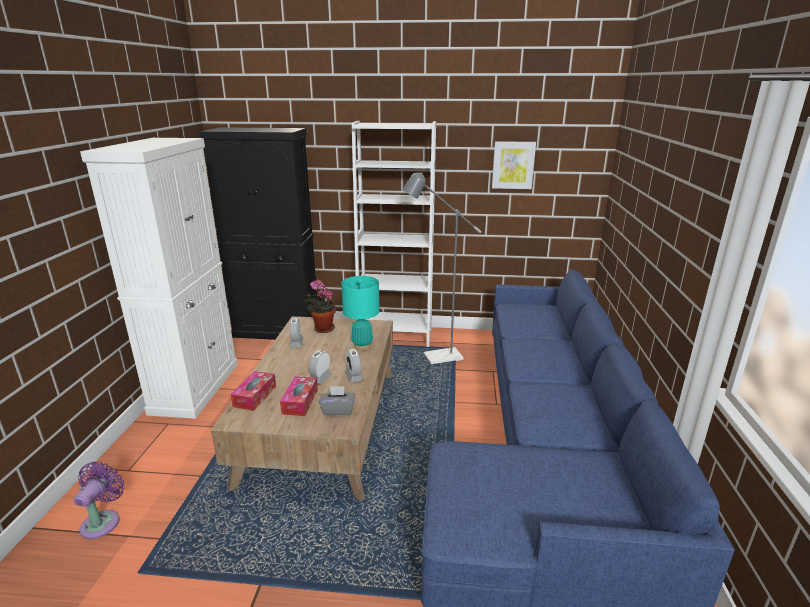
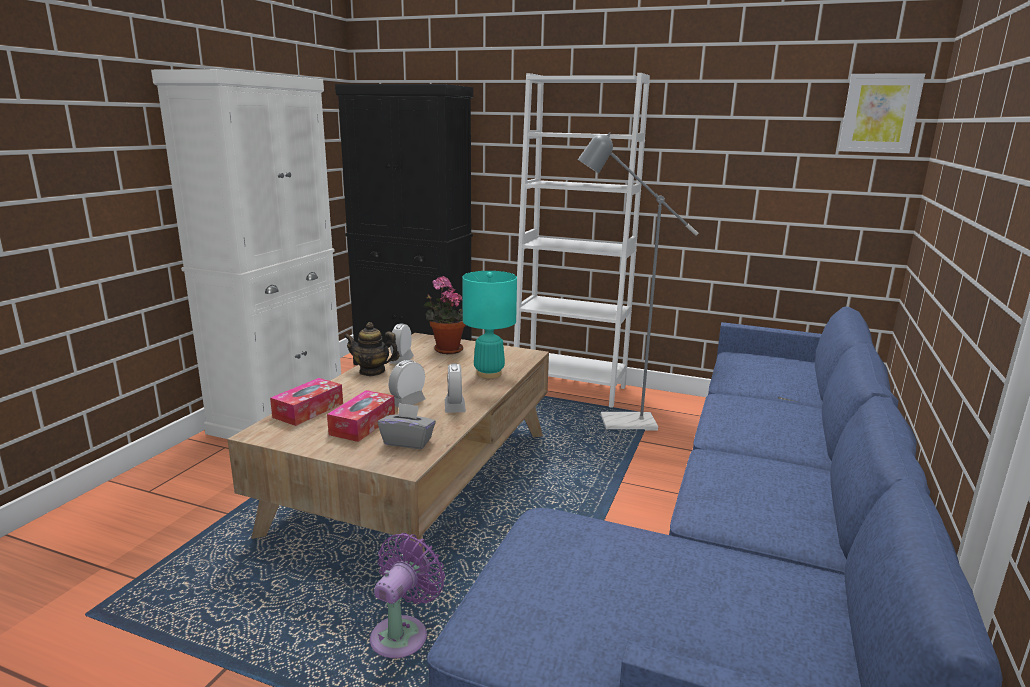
camera: 15 degrees right, 5 degrees down
purple fan [74,462,125,539] -> purple fan moved to [370,533,445,658]
picture [492,141,536,189] -> picture moved to [838,73,925,153]
none -> teapot [344,322,400,376]

